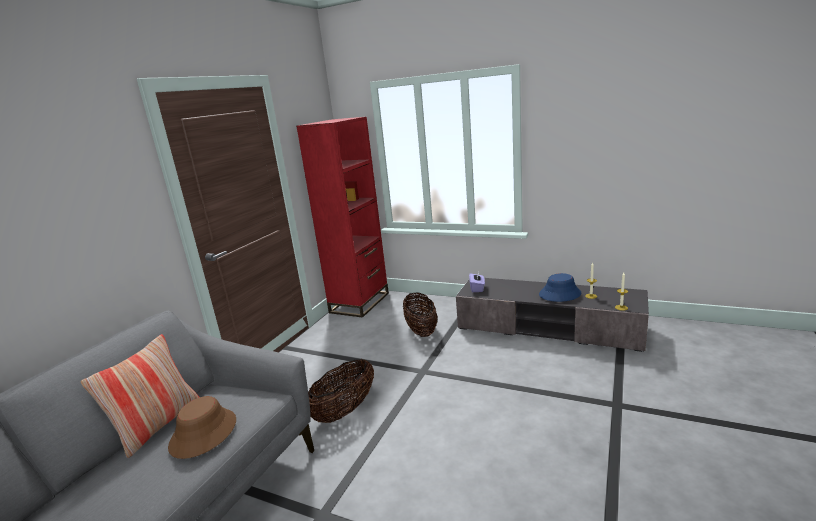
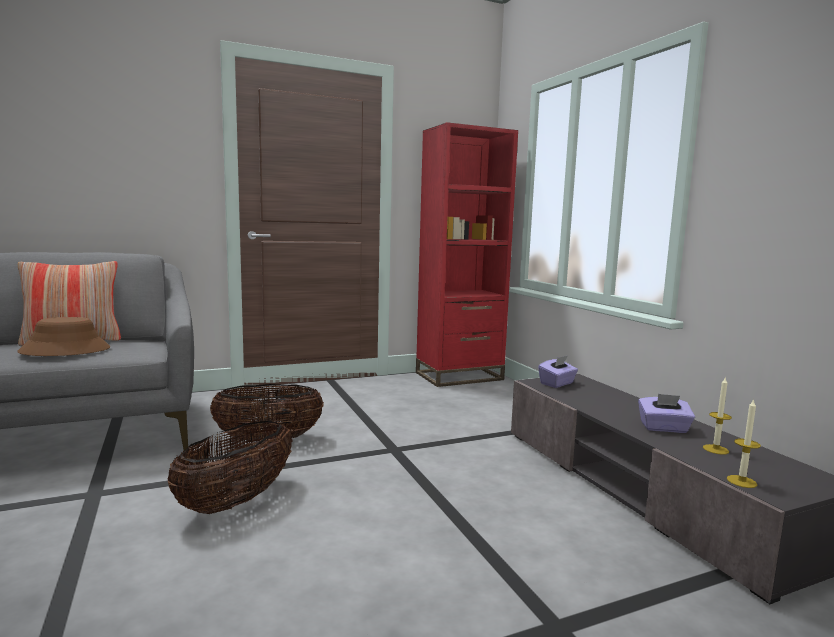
camera: 40 degrees right, 10 degrees down
basket [403,292,438,337] -> basket moved to [168,420,292,514]
blue hat [539,273,581,302] -> purple tissue box [638,394,695,433]

